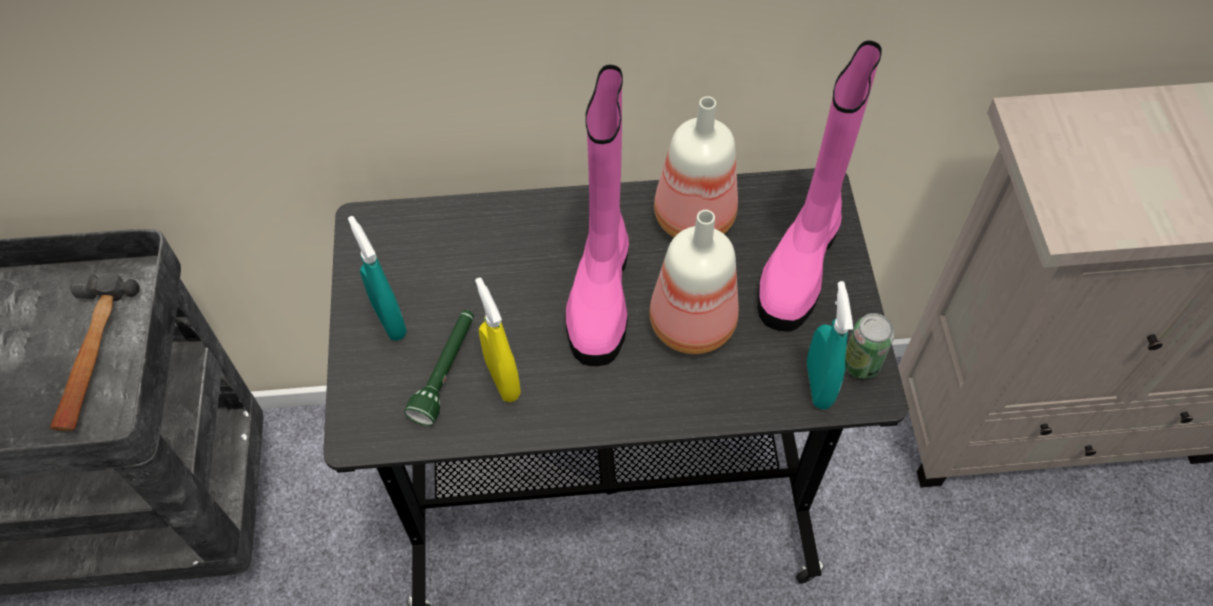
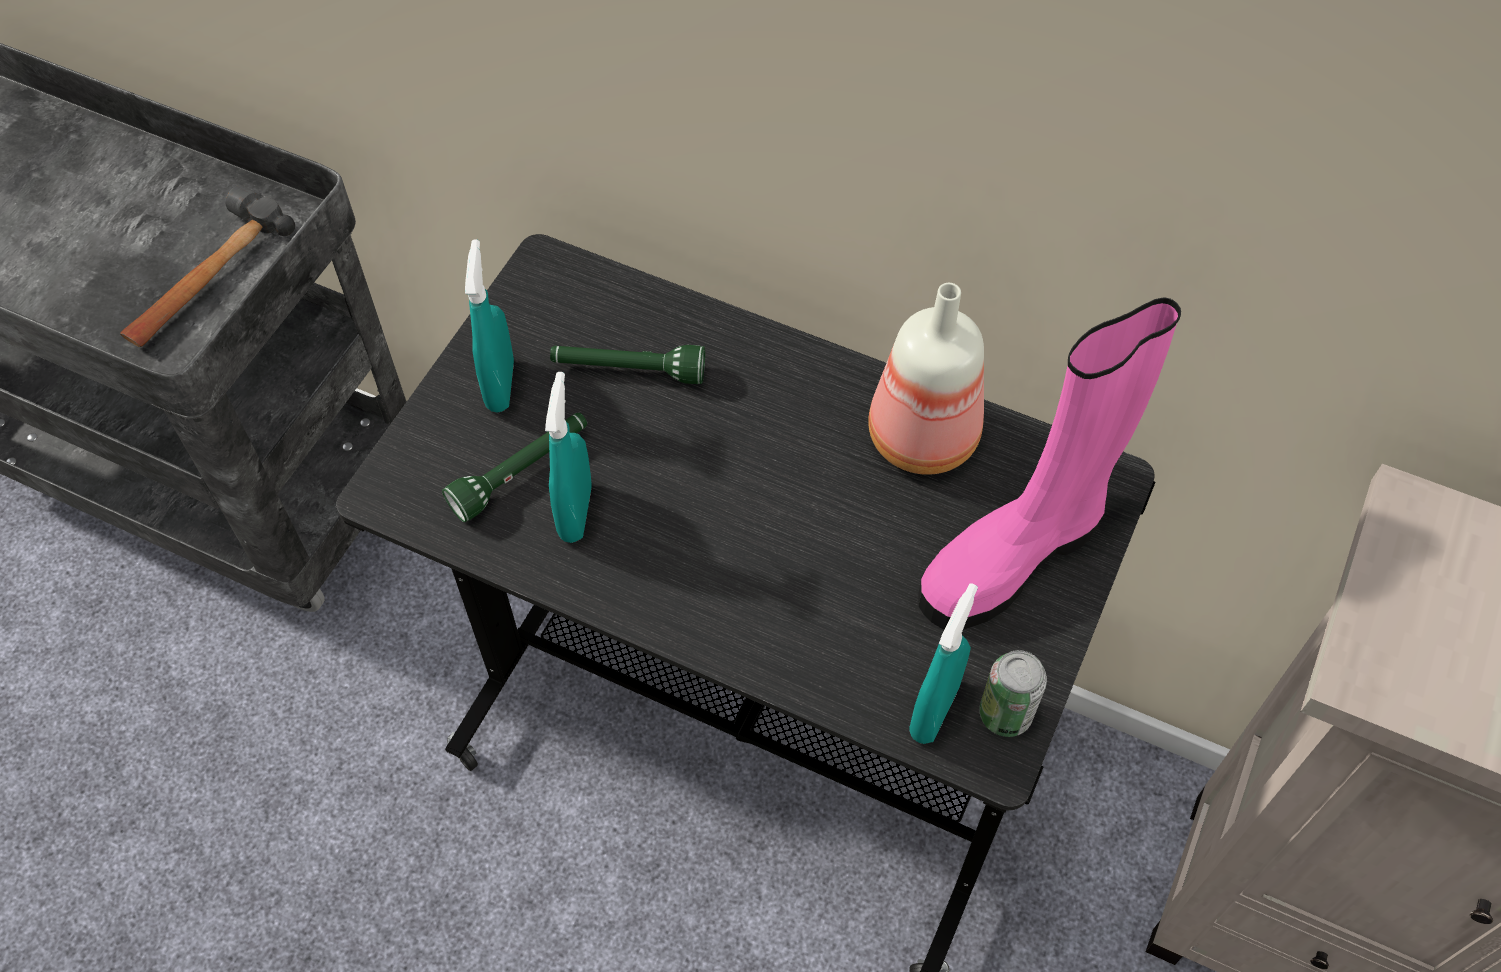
camera: 30 degrees right, 0 degrees up
yellow spray bottle [475,277,521,402] -> turquoise spray bottle [545,372,592,543]
pink boot [566,65,629,366] -> none
bottle [649,210,739,354] -> none
none -> green flashlight [550,345,705,384]

